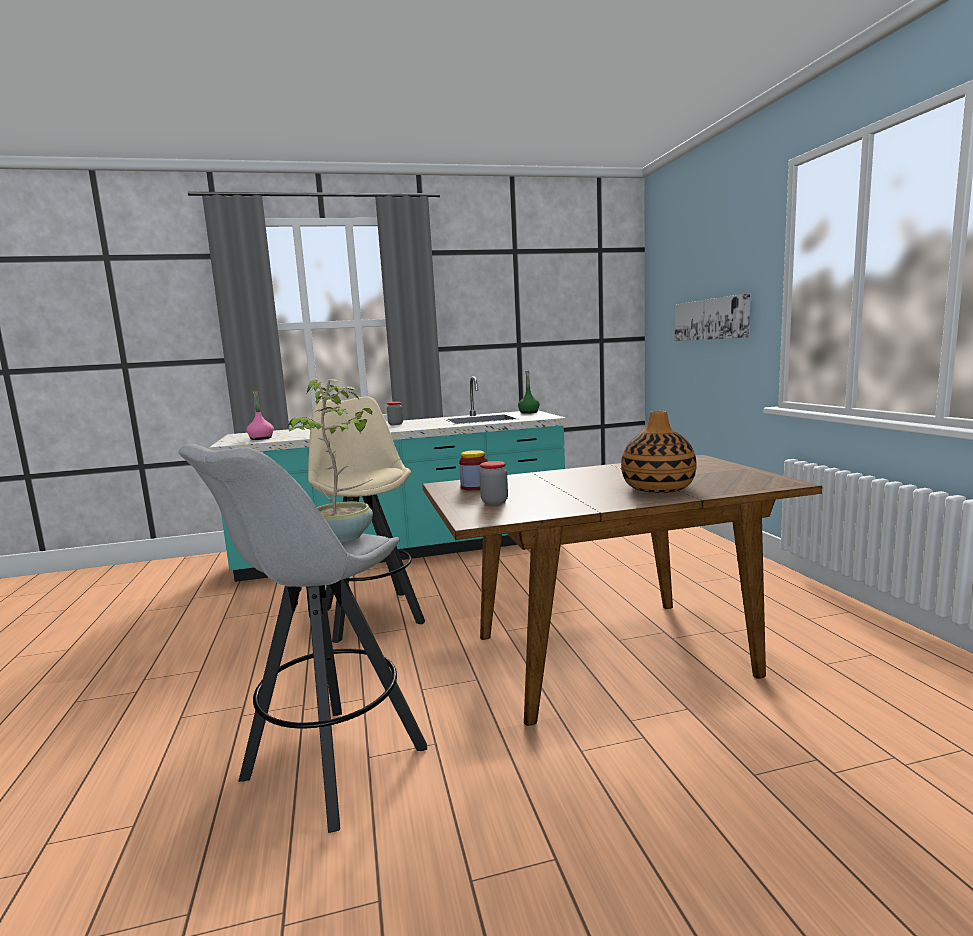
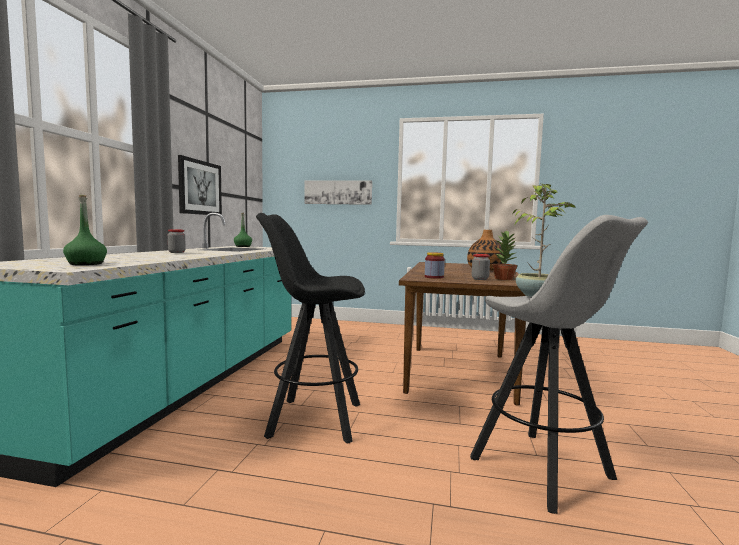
camera: 65 degrees left, 5 degrees down
pink bottle [246,389,274,440] -> green bottle [63,195,107,265]
beige stool [308,396,425,643] -> black stool [256,213,365,444]
none -> picture [178,155,222,215]
none -> potted plant [492,230,517,280]

